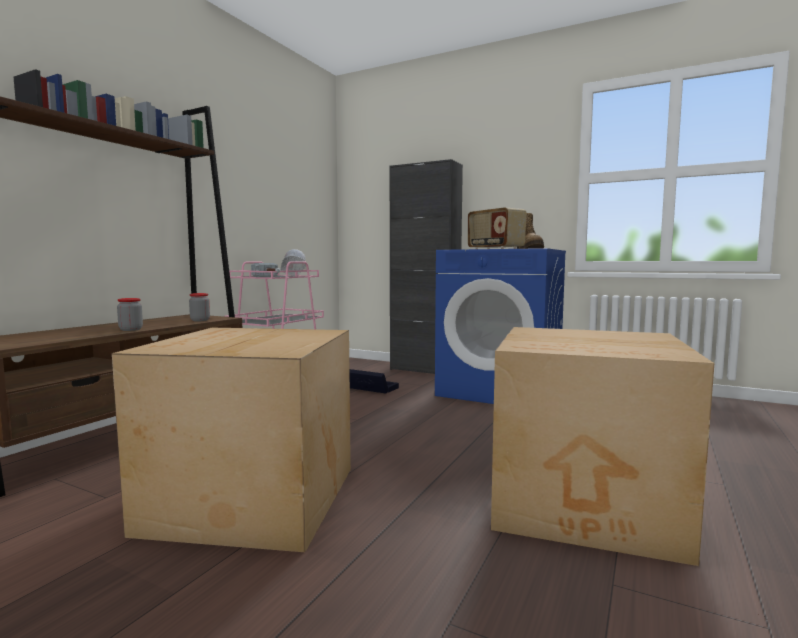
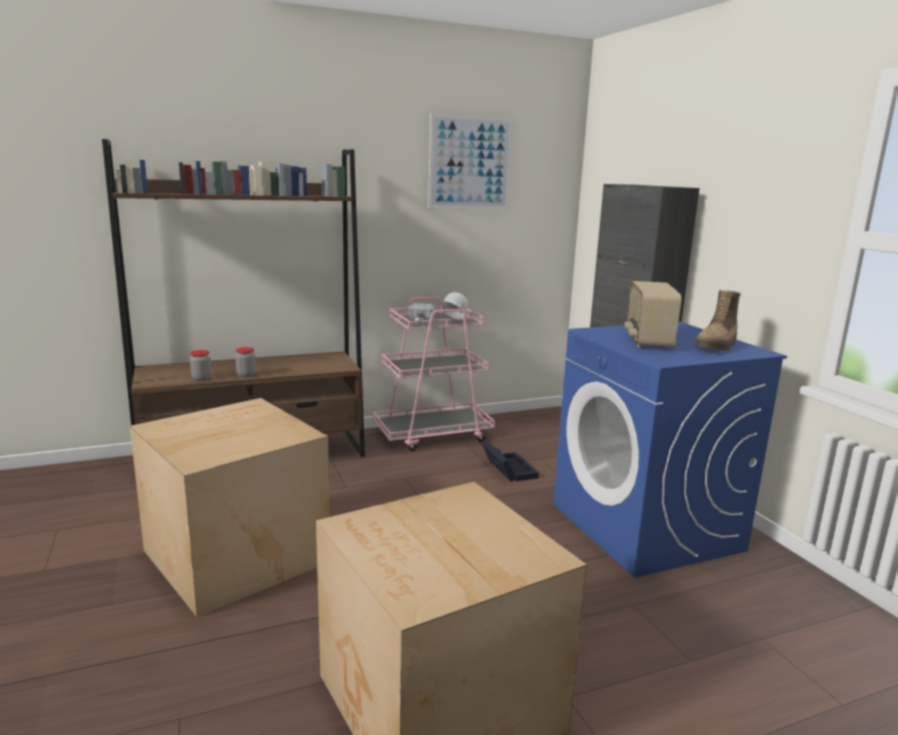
camera: 40 degrees right, 10 degrees up
jar [189,293,210,321] -> jar moved to [190,350,211,381]
none -> picture [428,114,513,209]

